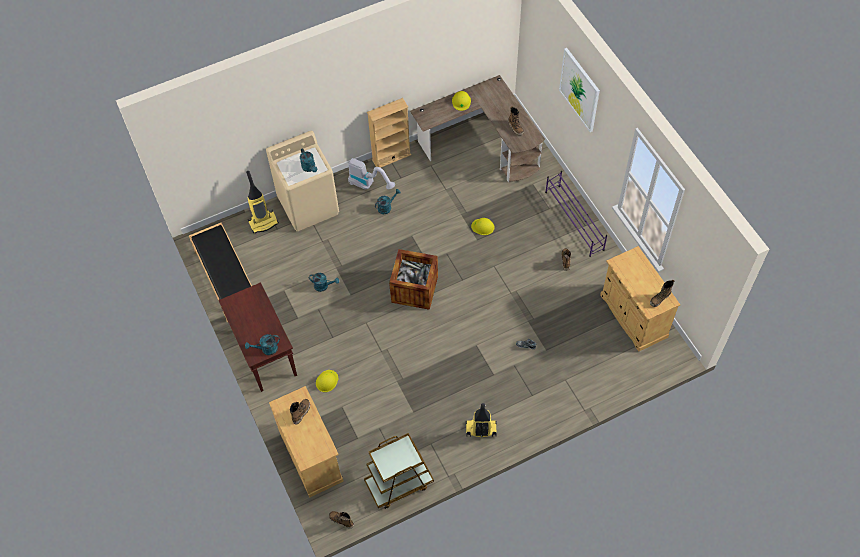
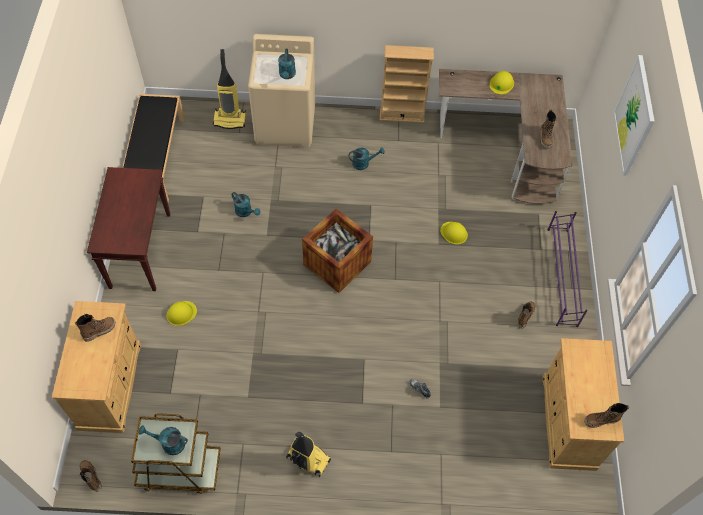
camera: 25 degrees right, 0 degrees up
turquoise watering can [245,334,280,355] -> turquoise watering can moved to [138,426,188,455]
vacuum cleaner [348,158,395,190] -> none

